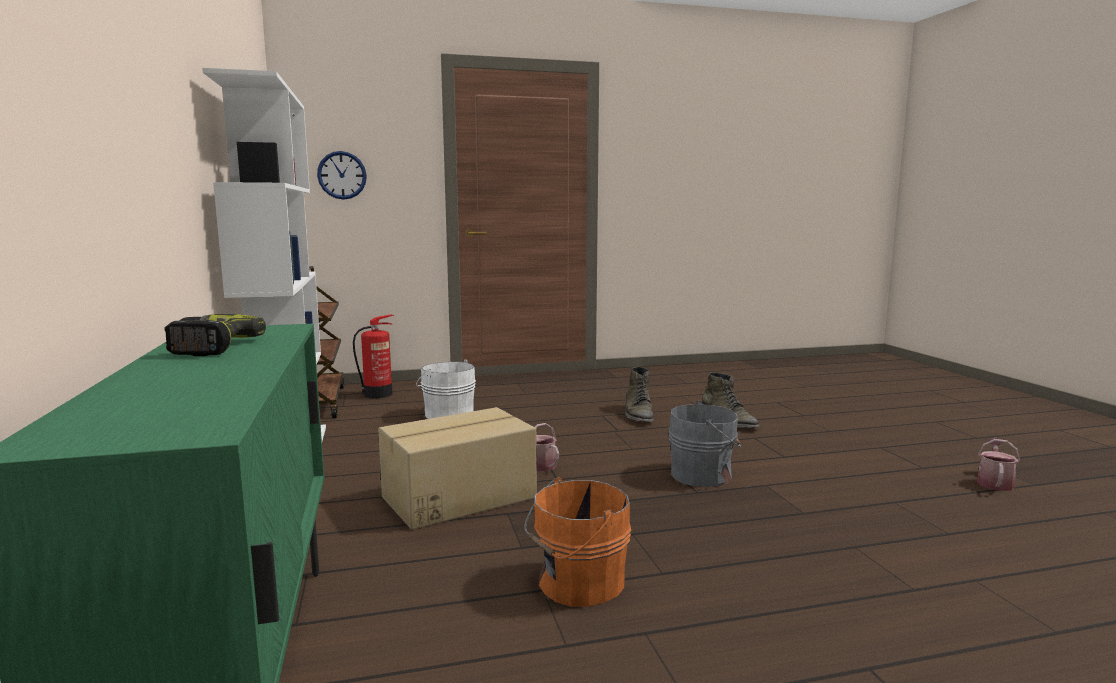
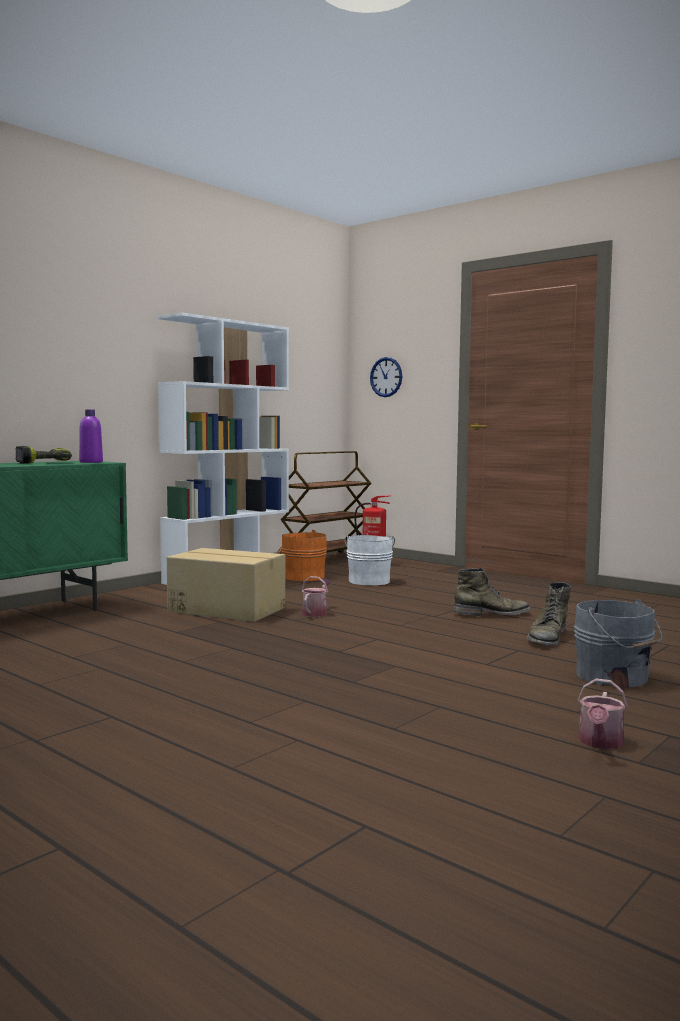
camera: 55 degrees right, 5 degrees down
orange bucket [524,477,631,607] -> orange bucket moved to [277,530,327,581]
green boot [625,367,653,422] -> green boot turned 150 degrees counterclockwise [453,568,531,616]
grey bucket [668,401,741,487] -> grey bucket moved to [574,599,663,687]
watering can [976,438,1020,491] -> watering can turned 120 degrees clockwise [577,678,628,749]
none -> purple bottle [79,409,103,463]

